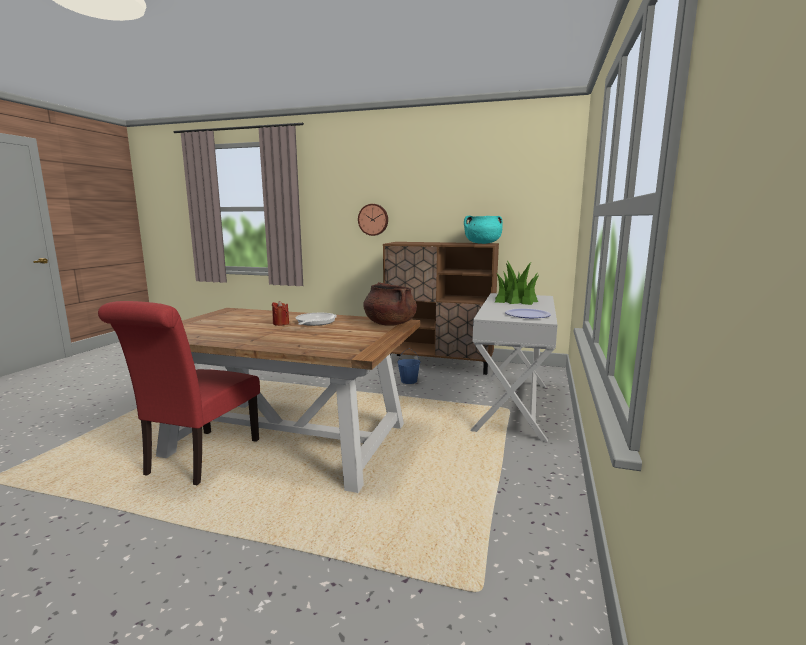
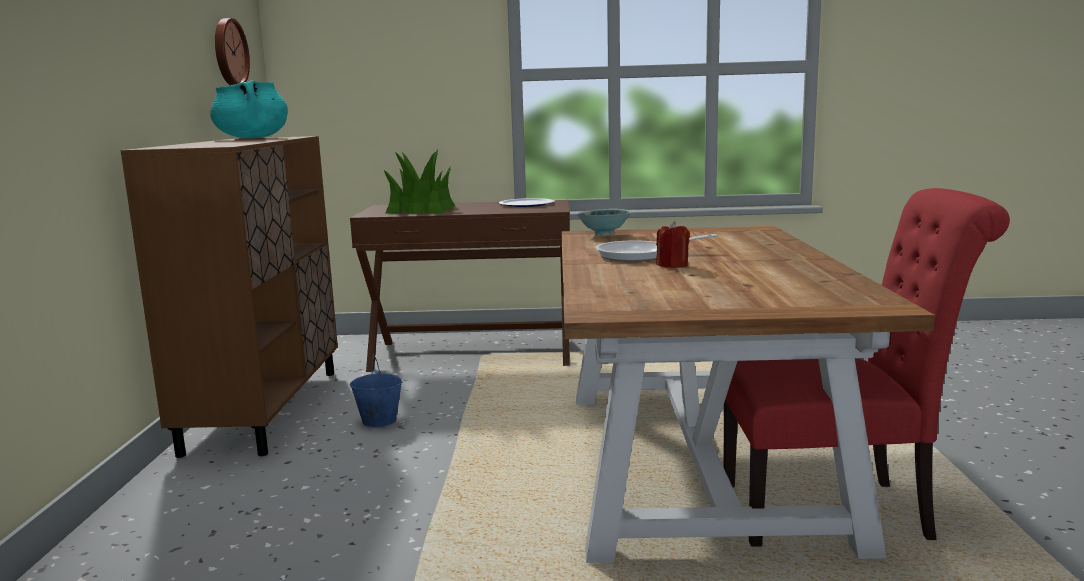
camera: 105 degrees left, 0 degrees up
wall clock [358,204,388,236] -> wall clock moved to [215,18,250,86]
brown cooking pot [363,282,417,325] -> bowl [576,209,632,236]
white console table [470,293,558,442] -> brown console table [350,200,570,372]

